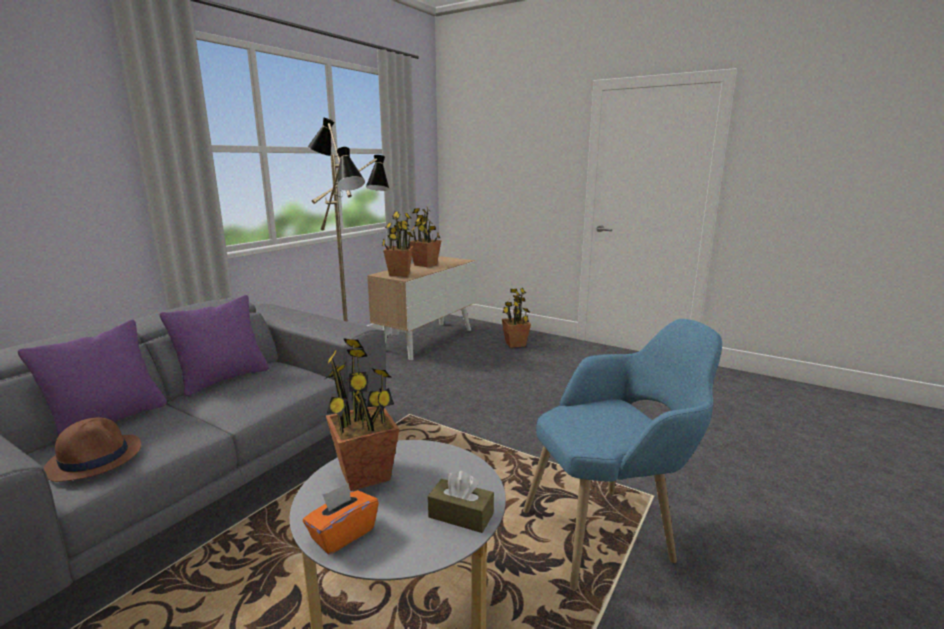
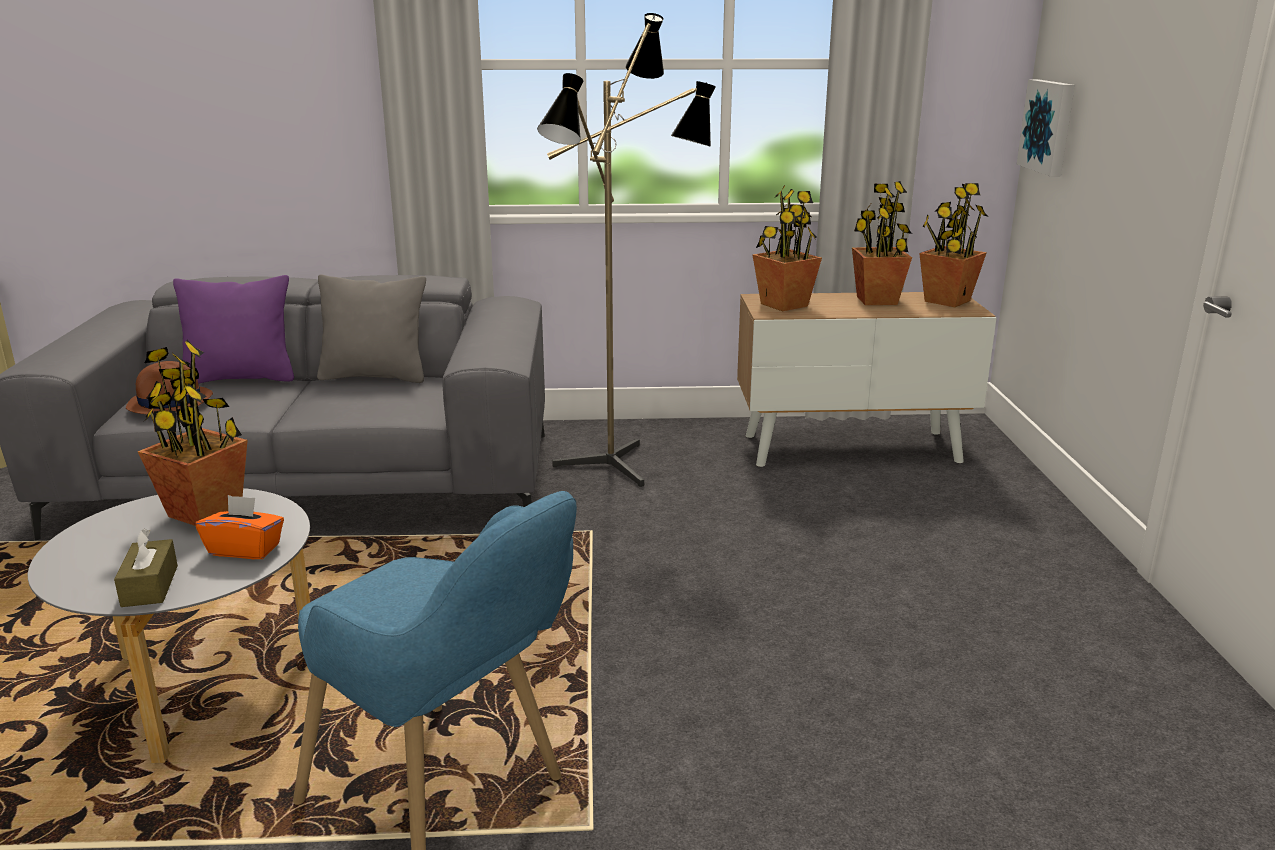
camera: 55 degrees right, 5 degrees up
purple pillow [160,295,269,396] -> grey pillow [317,274,426,383]
orange tissue box [303,483,379,555] -> orange tissue box moved to [196,495,284,559]
potted plant [502,288,531,348] -> potted plant moved to [919,183,988,307]
none -> picture [1017,79,1075,176]

